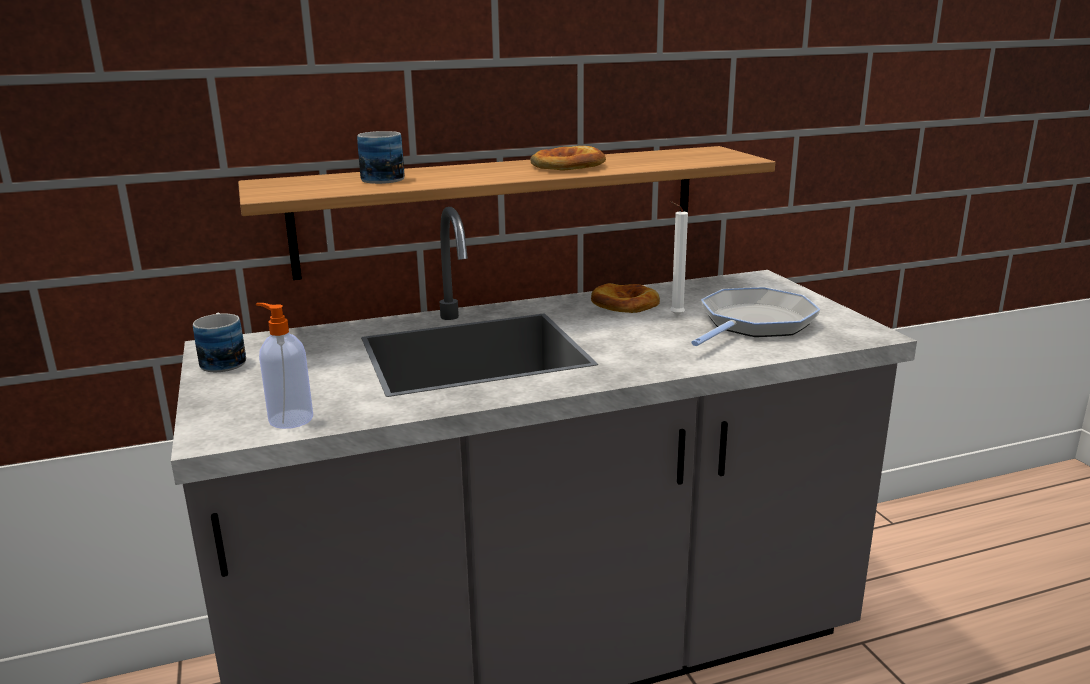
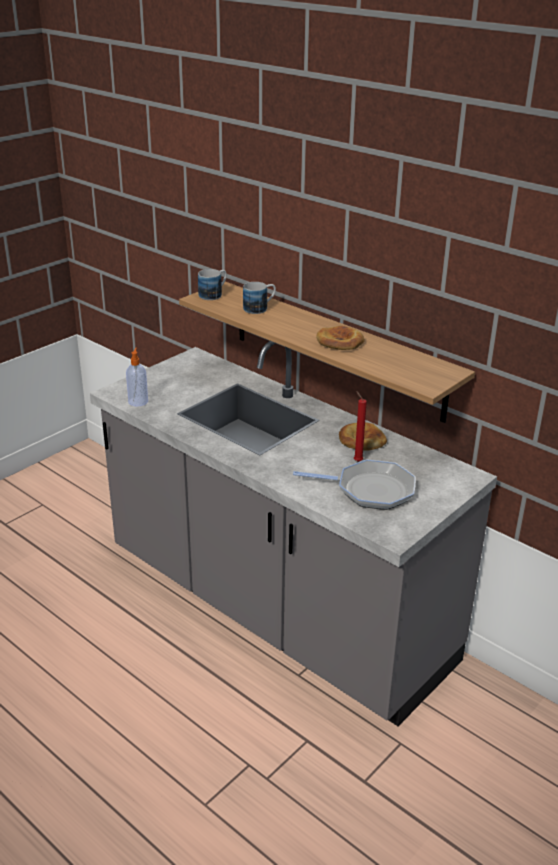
camera: 60 degrees right, 10 degrees up
mug [193,313,246,372] -> mug moved to [198,269,227,300]
white candle [670,202,688,316] -> red candle [354,391,367,462]

